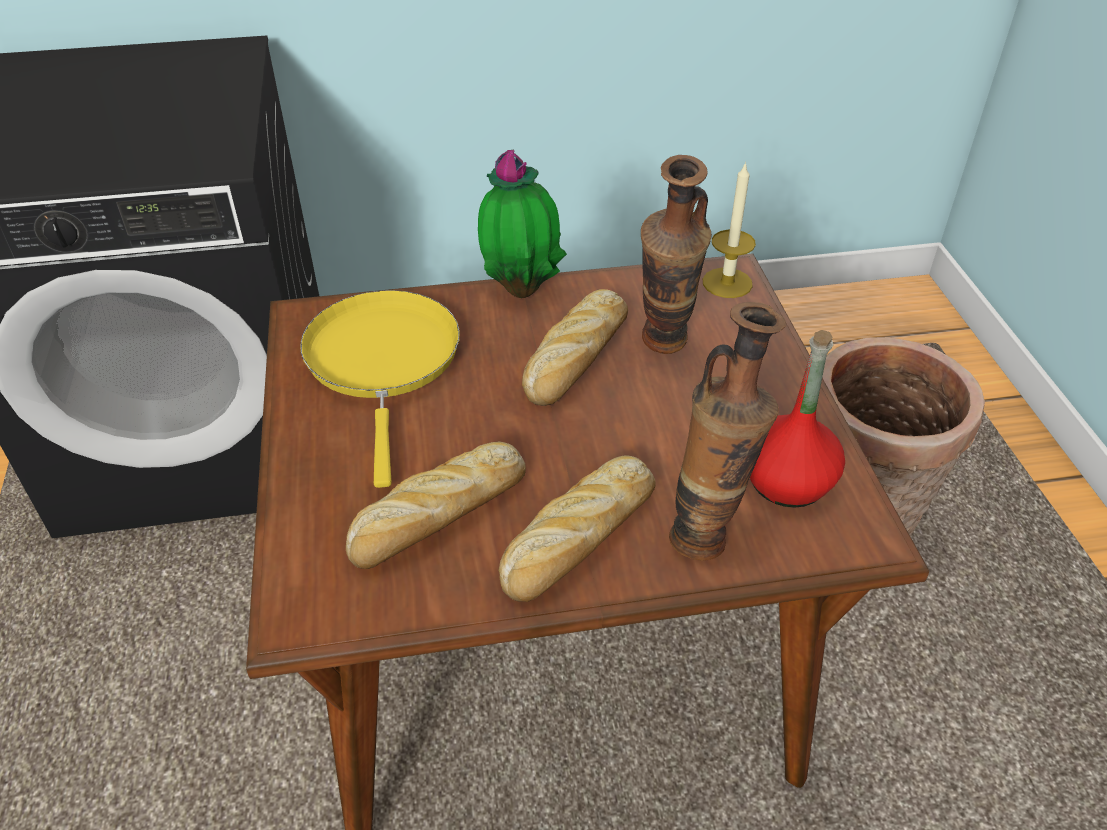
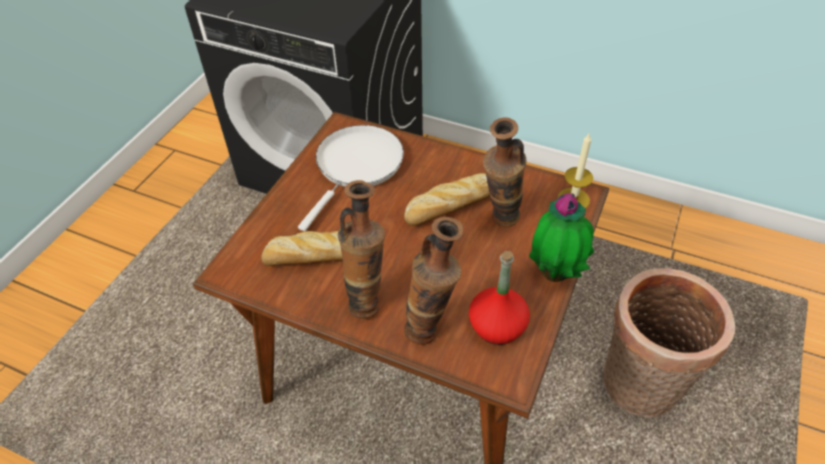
camera: 35 degrees right, 5 degrees up
yellow frying pan [300,290,460,488] -> white frying pan [298,125,404,231]
potted plant [478,150,567,298] -> potted plant moved to [529,193,594,282]
bread [498,455,655,602] -> vase [338,180,385,319]

